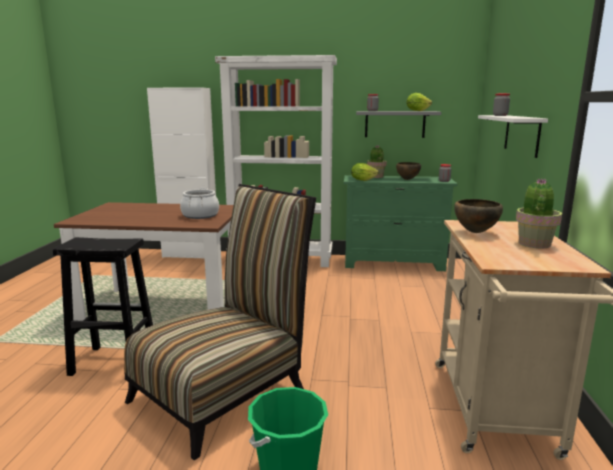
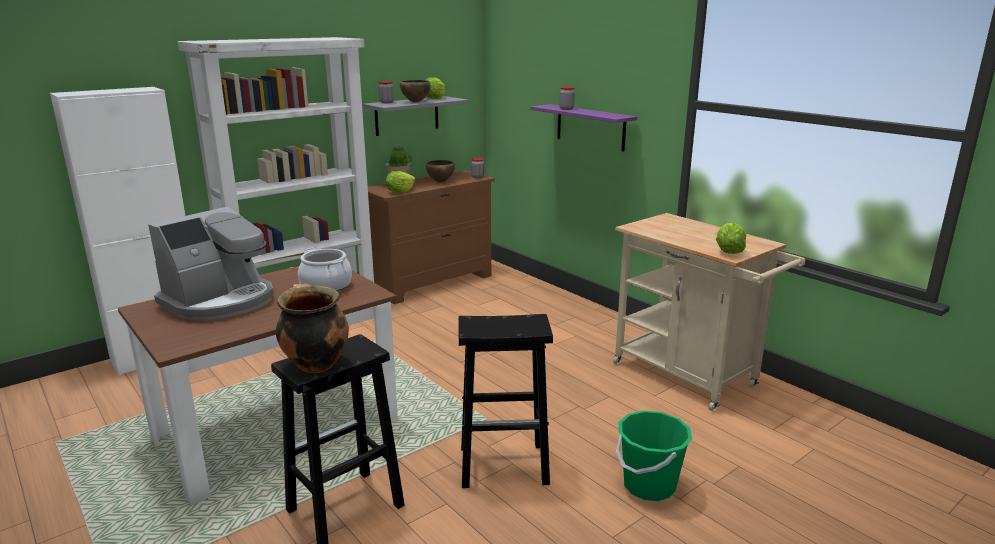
camera: 45 degrees left, 5 degrees up
chair [124,184,316,460] -> black stool [458,314,553,488]
green dresser [344,175,457,271] -> brown dresser [368,170,495,304]
brown bowl [454,199,503,233] -> brown bowl moved to [400,80,431,103]
white shelf [478,115,548,158] -> purple shelf [530,104,637,151]
potted plant [516,178,562,249] -> none
none -> coffee machine [148,207,274,321]
none -> cooking pot [276,284,349,373]
none -> lettuce [716,223,746,254]

